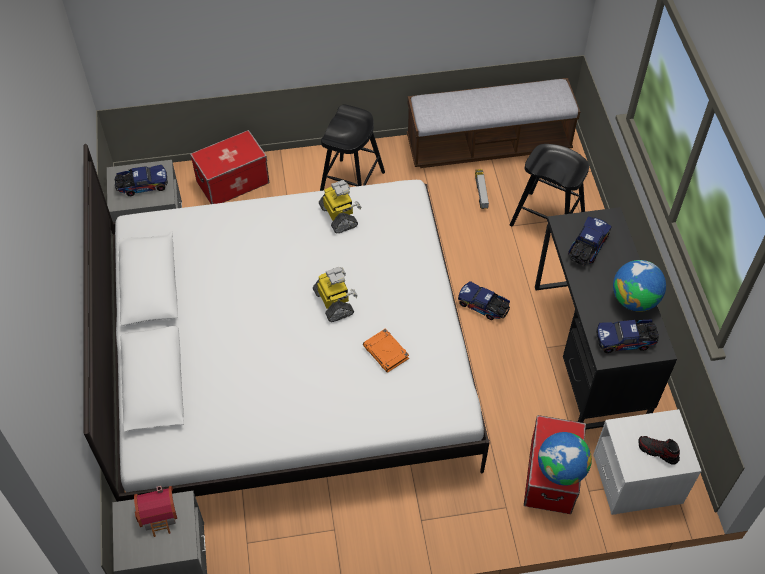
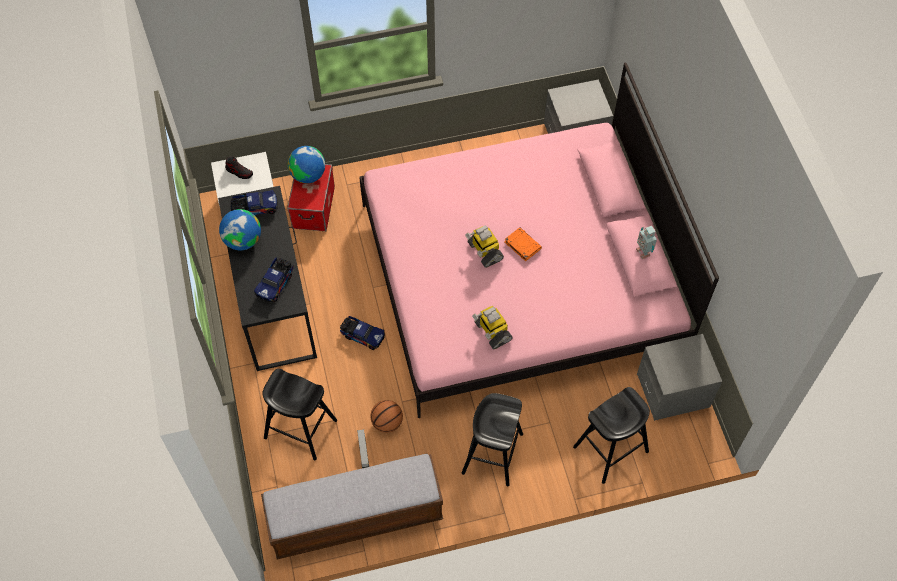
camera: 175 degrees right, 5 degrees up
white bed [83,144,490,502] -> pink bed [359,62,719,418]
toy truck [115,165,168,196] -> none
toy house [134,486,177,537] -> none
storage box [190,130,269,204] -> black stool [573,387,650,484]
orange book [363,329,409,373] -> orange book moved to [504,227,542,261]
none -> basketball [370,400,403,433]
none -> toy robot [636,226,657,259]

